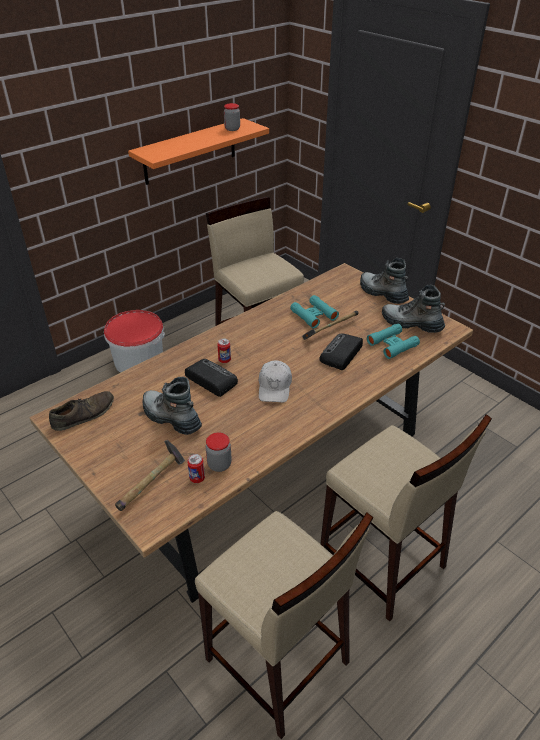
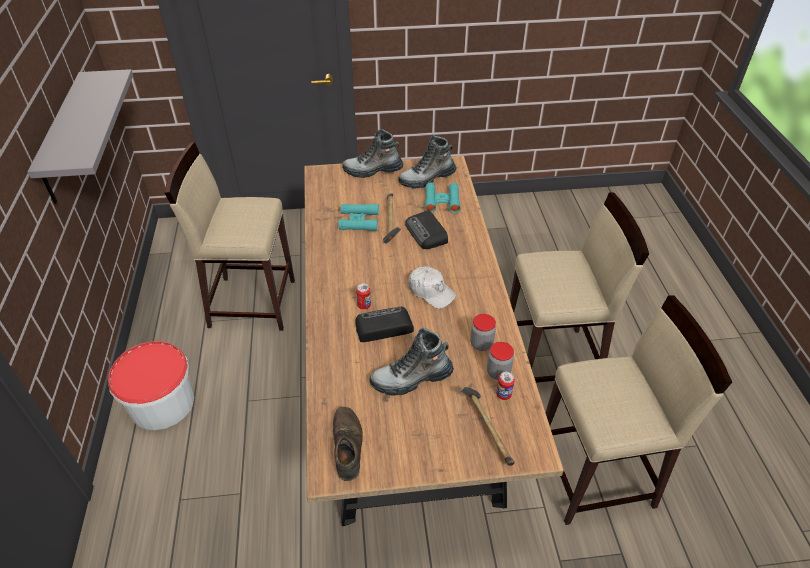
camera: 55 degrees left, 5 degrees up
orange shelf [128,118,269,185] -> grey shelf [27,69,133,204]
jar [224,103,240,131] -> jar moved to [470,314,496,351]

